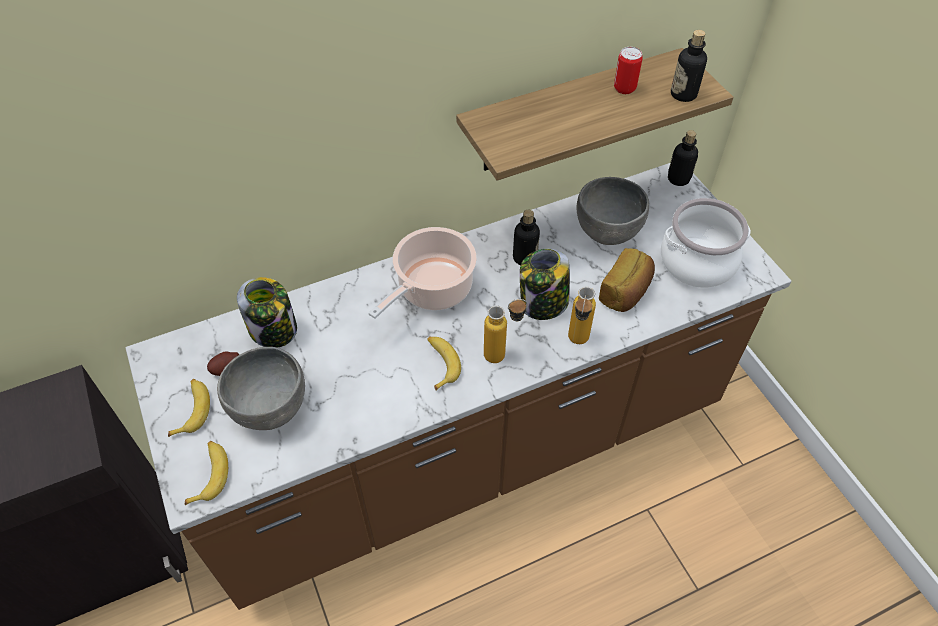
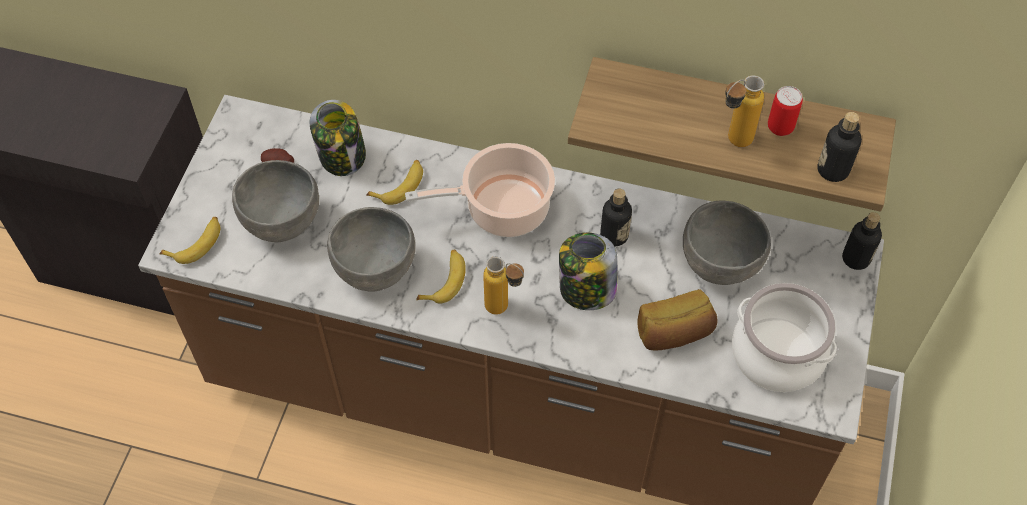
camera: 40 degrees right, 5 degrees up
banana [168,379,210,437] -> banana moved to [366,160,423,205]
bottle [568,287,596,344] -> bottle moved to [725,75,764,147]
none -> grey bowl [327,207,415,292]

